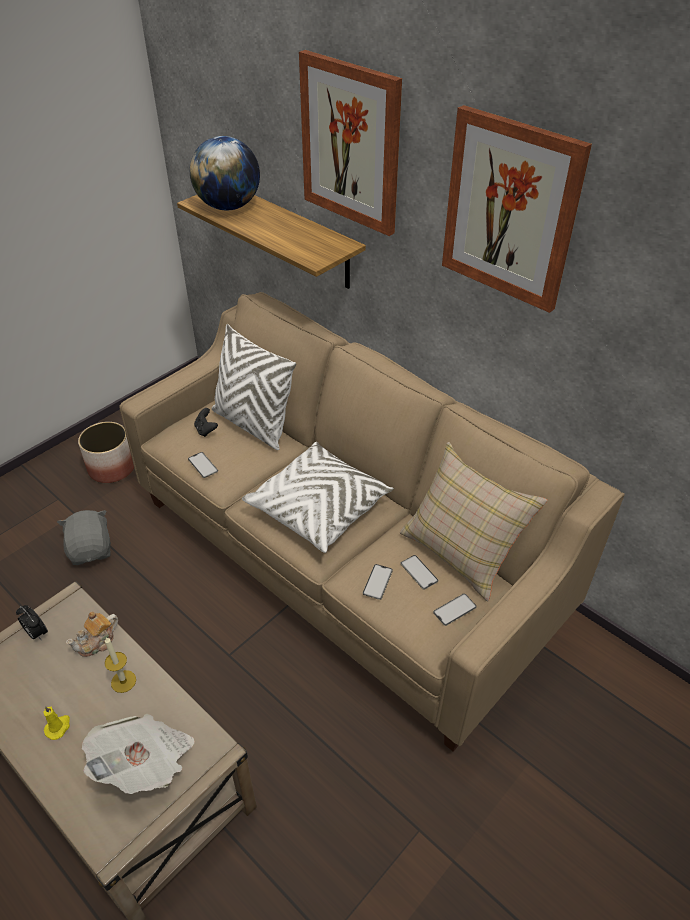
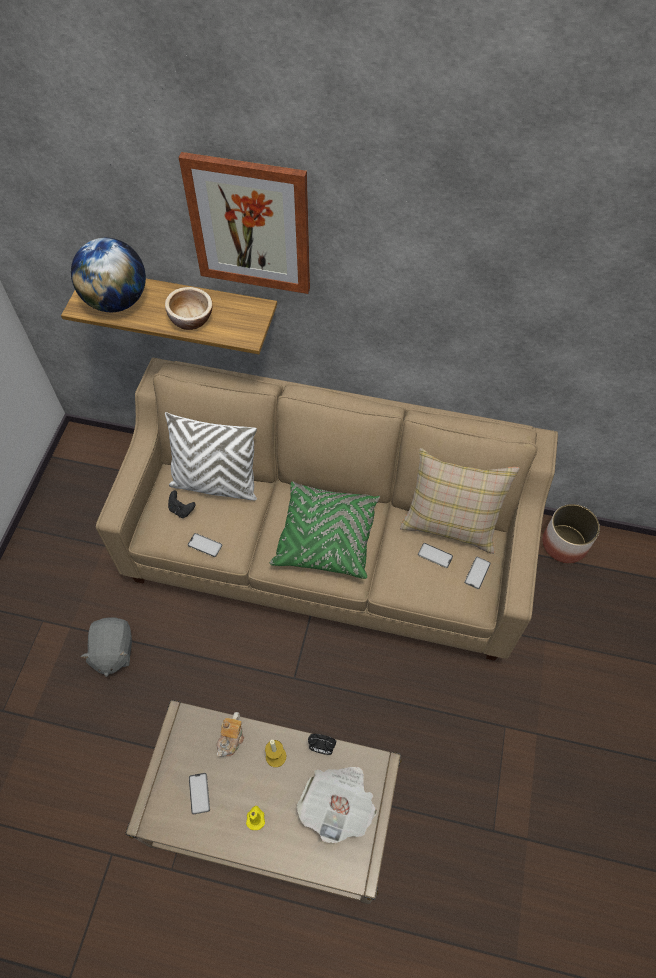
camera: 30 degrees left, 15 degrees up
alarm clock [16,605,48,641] -> alarm clock moved to [308,734,336,755]
grey plush toy [57,510,111,565] -> grey plush toy turned 135 degrees counterclockwise [81,617,132,677]
planter [78,422,134,483] -> planter moved to [542,504,600,563]
white pillow [242,442,394,553] -> green pillow [269,481,380,579]
phone [363,564,393,600] -> phone moved to [189,773,210,814]
picture [442,105,592,313] -> none
none -> bowl [165,287,213,330]

